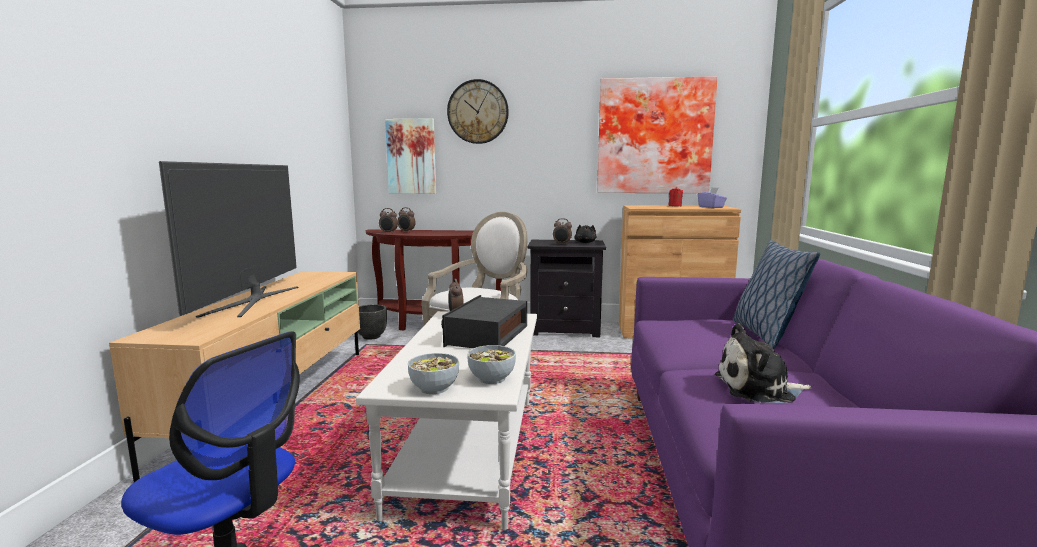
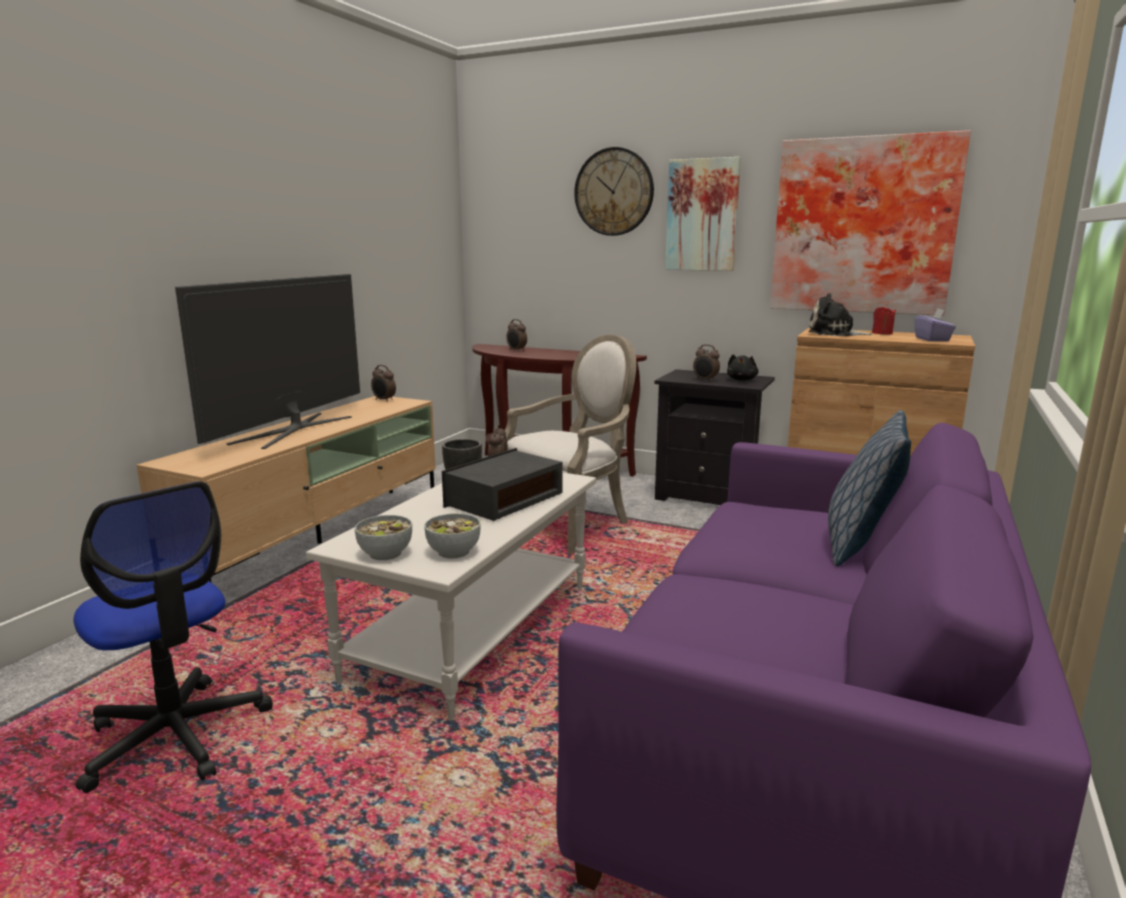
camera: 20 degrees right, 5 degrees up
alarm clock [379,208,398,234] -> alarm clock moved to [371,365,396,402]
picture [385,118,436,194] -> picture moved to [665,157,741,271]
plush toy [715,323,811,403] -> plush toy moved to [809,293,872,336]

